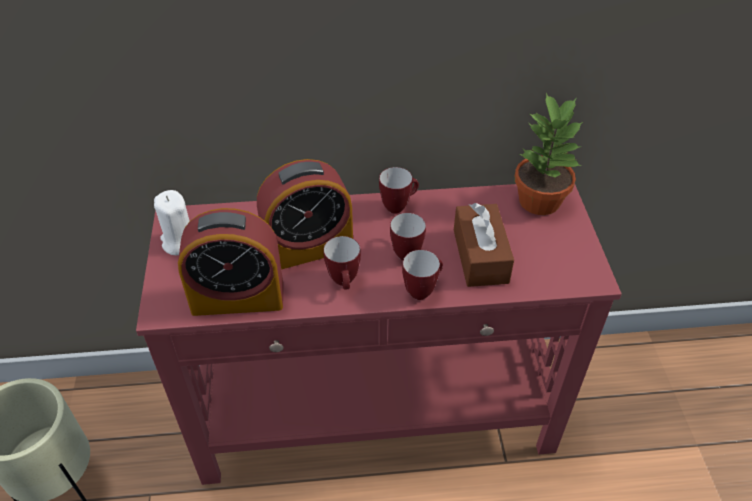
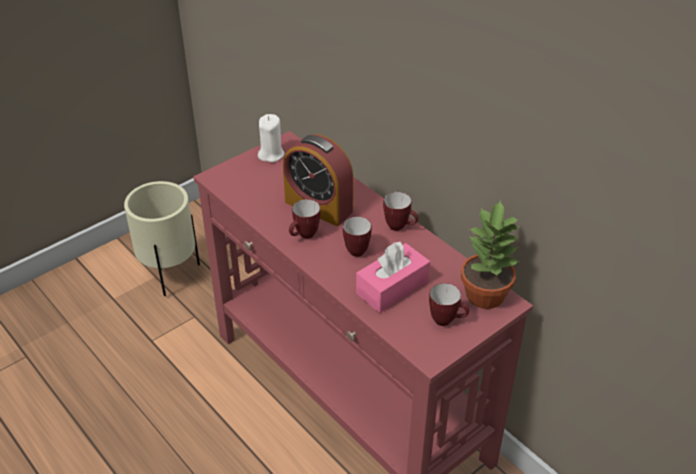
camera: 55 degrees right, 5 degrees down
alarm clock [178,208,283,316] -> none
mug [402,250,443,300] -> mug moved to [429,283,469,326]
brown tissue box [454,203,514,287] -> pink tissue box [356,242,430,313]

